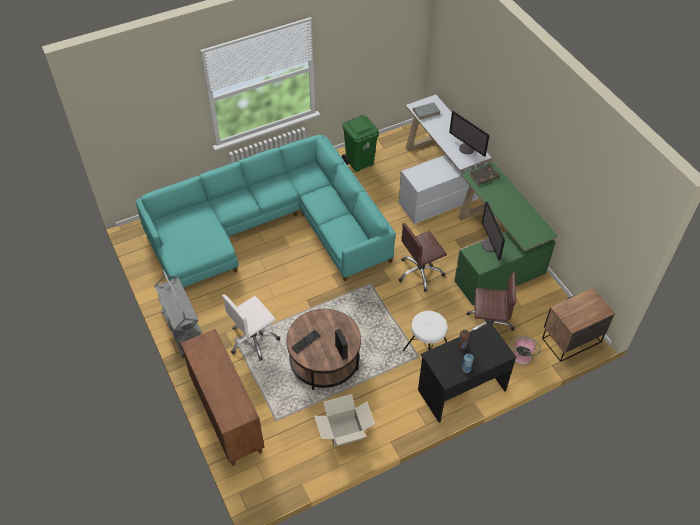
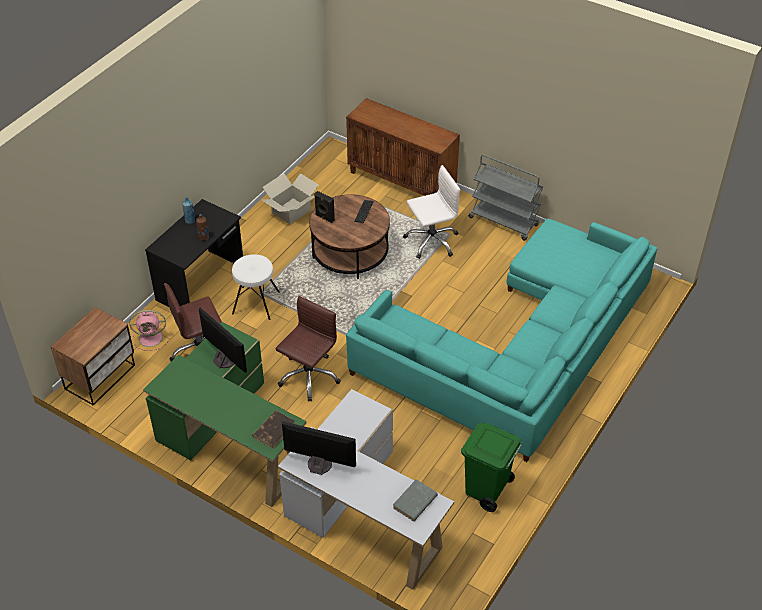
camera: 150 degrees right, 5 degrees down
white office chair [222,294,280,361] -> white office chair turned 45 degrees clockwise [403,165,460,259]

